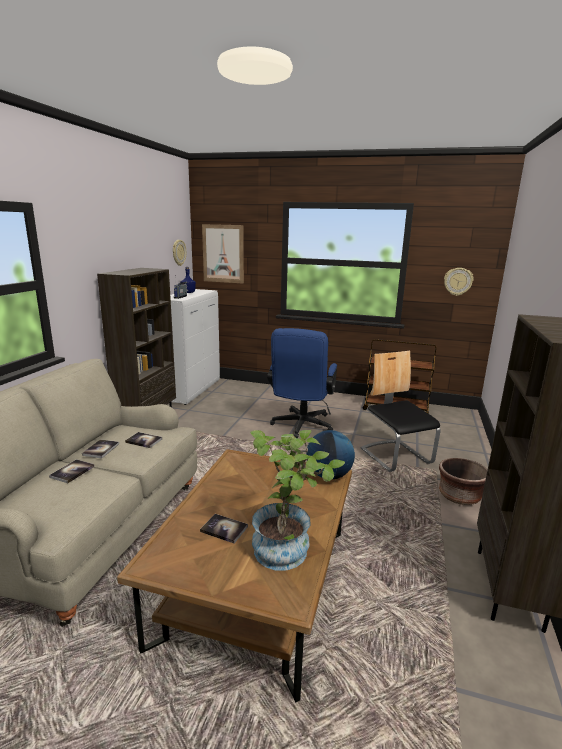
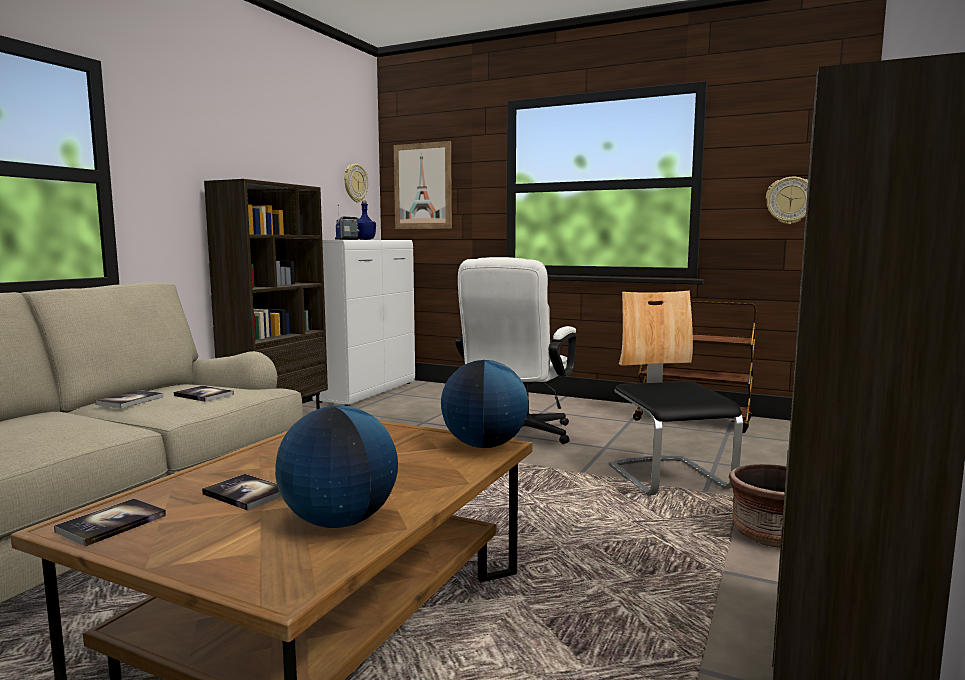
camera: 10 degrees right, 10 degrees down
book [49,459,95,483] -> book moved to [54,498,166,547]
potted plant [250,430,345,571] -> globe [275,405,398,528]
blue office chair [267,328,337,438] -> white office chair [456,257,577,444]

